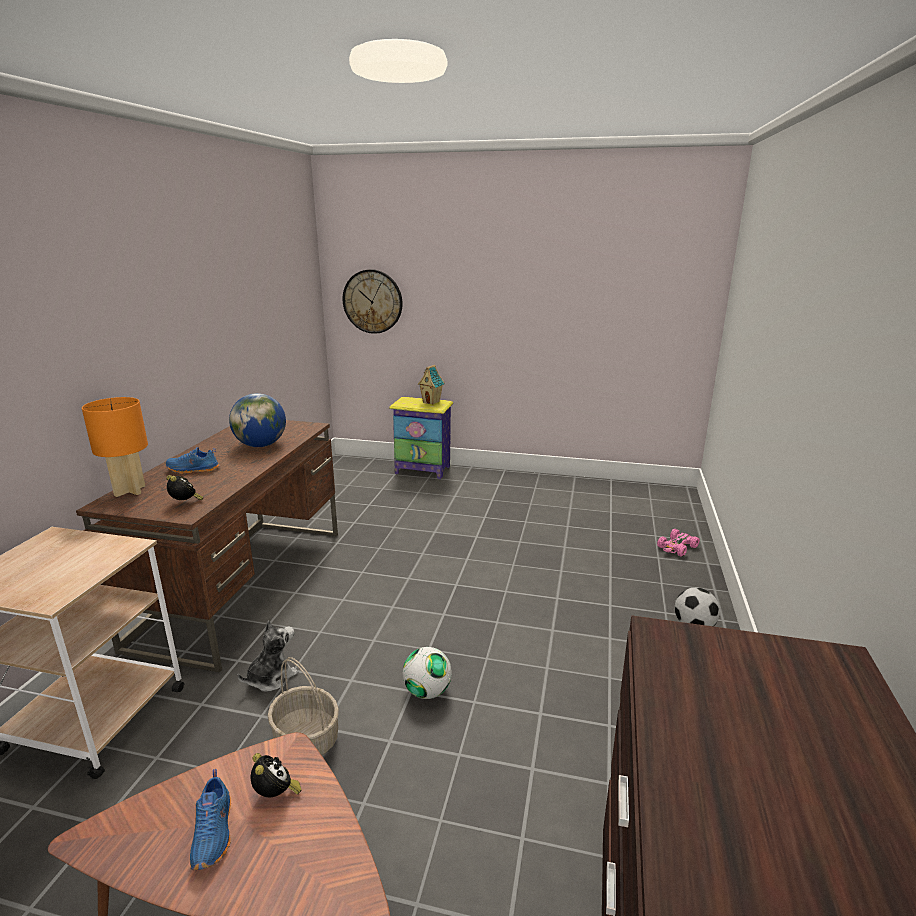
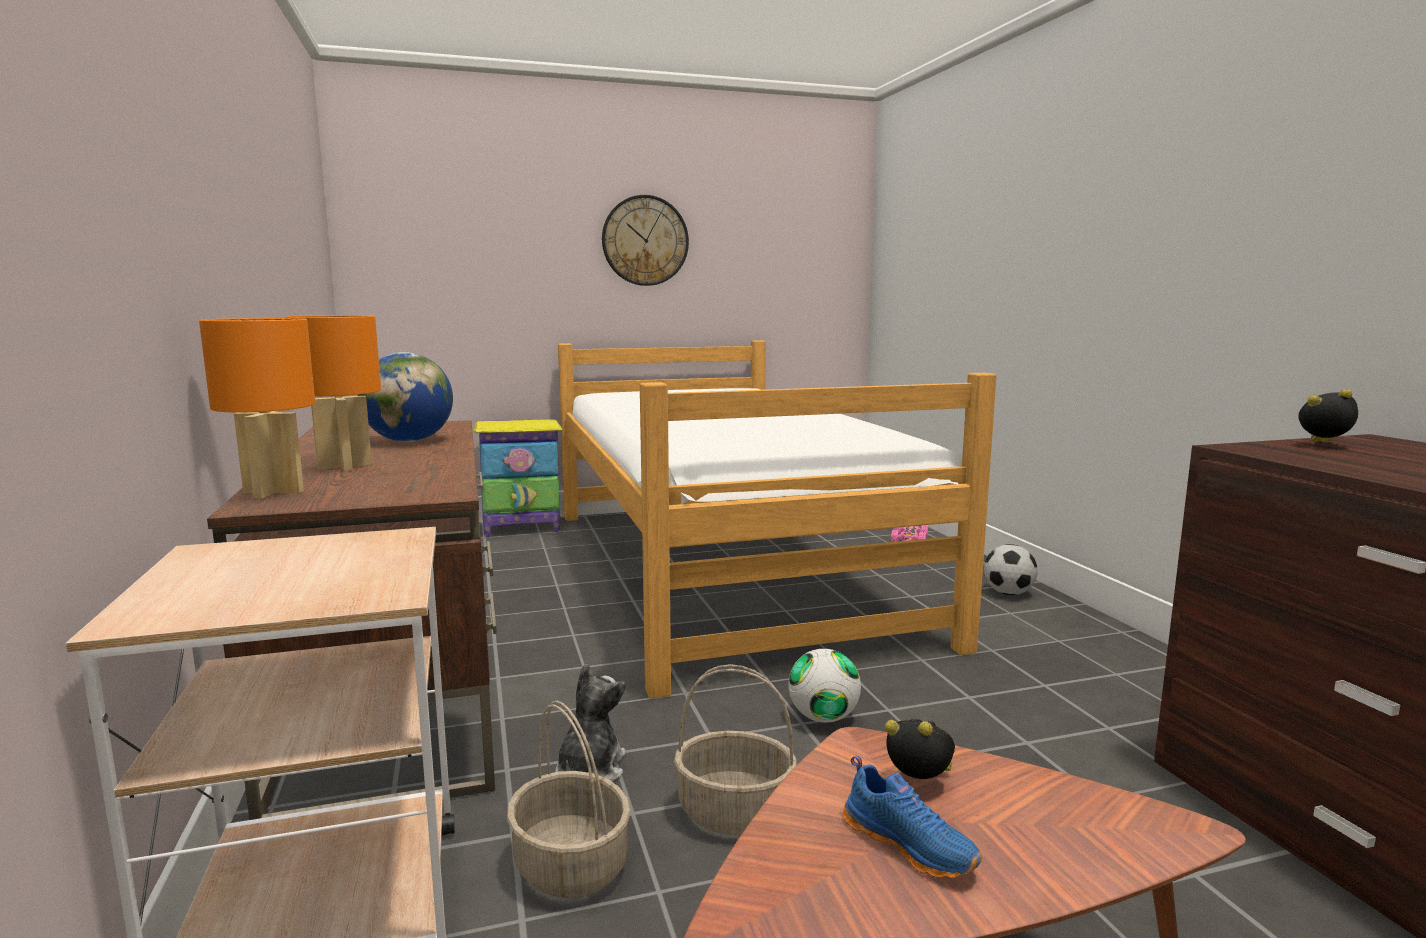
camera: 30 degrees left, 10 degrees down
blue shoe [165,447,220,474] -> orange table lamp [285,315,381,471]
alarm clock [166,475,204,500] -> alarm clock moved to [1298,389,1358,442]
wall clock [342,269,403,334] -> wall clock moved to [602,195,689,286]
toy house [418,365,445,405] -> none
none -> basket [507,701,631,898]
none -> bed [558,340,996,699]

